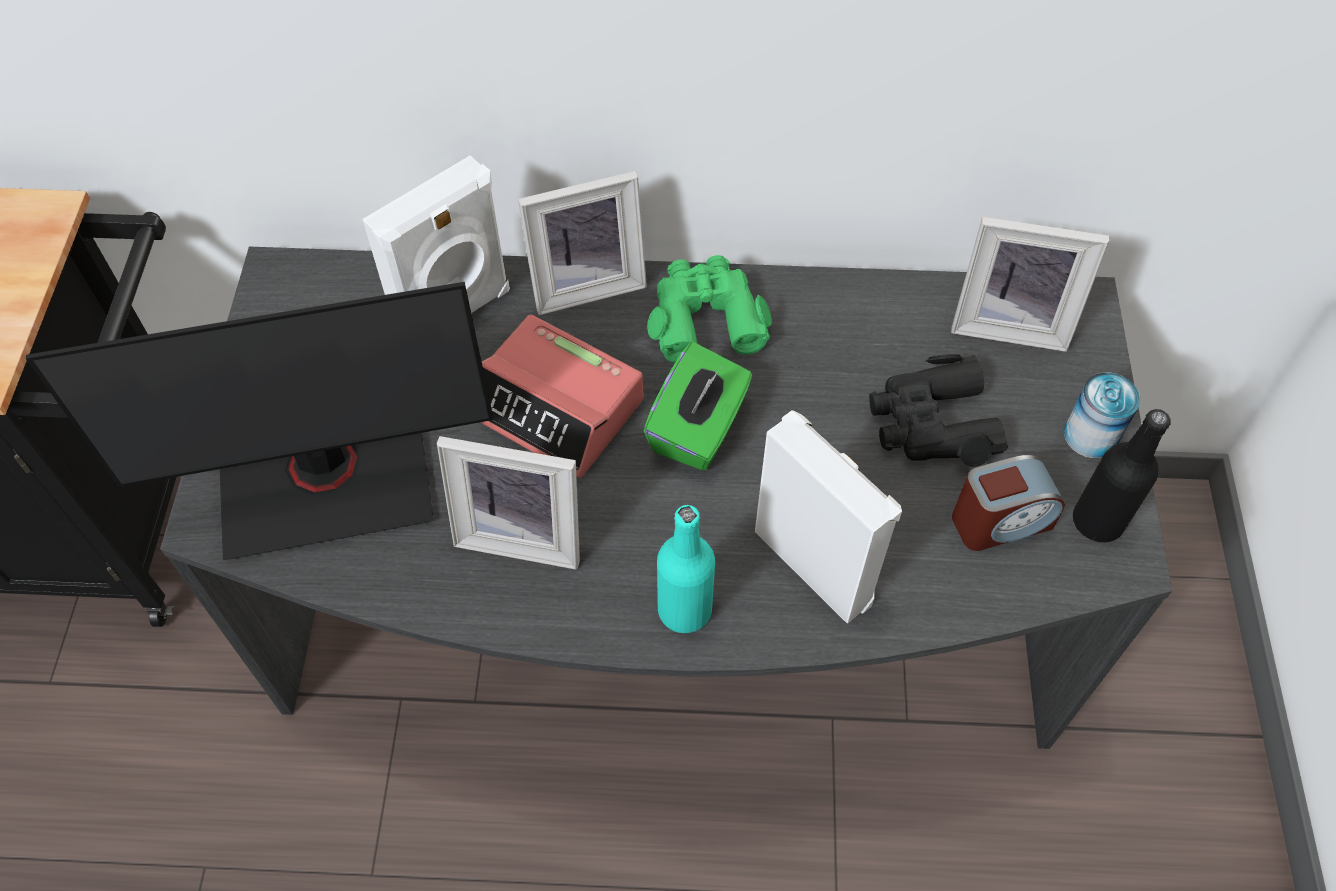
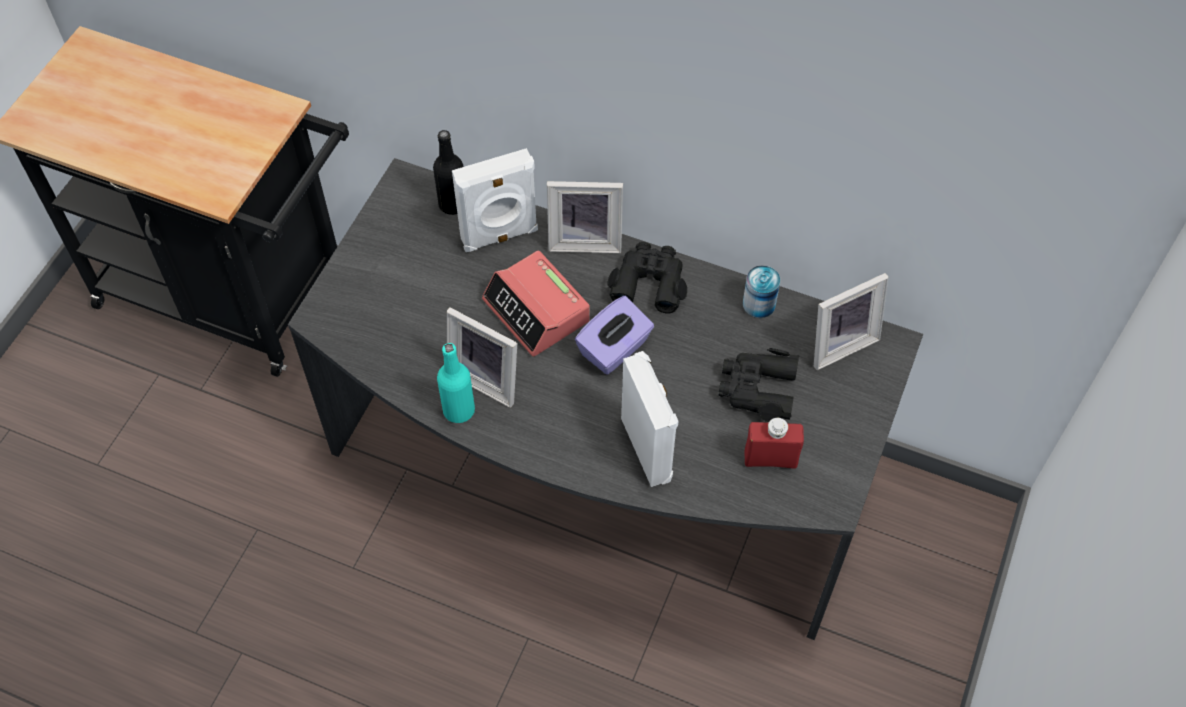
camera: 20 degrees right, 0 degrees up
monitor [26,282,494,560] -> none
green tissue box [644,342,752,471] -> purple tissue box [575,296,654,375]
green binoculars [647,255,772,362] -> black binoculars [607,242,687,314]
turquoise bottle [657,505,715,633] -> turquoise bottle moved to [437,343,475,423]
picture frame [951,217,1109,352] -> picture frame turned 60 degrees counterclockwise [814,273,888,370]
alarm clock [952,455,1065,551] -> red bottle [745,418,804,469]
can [1064,373,1140,458] -> can moved to [743,265,780,318]
black bottle [1073,409,1171,542] -> black bottle moved to [433,130,463,215]

